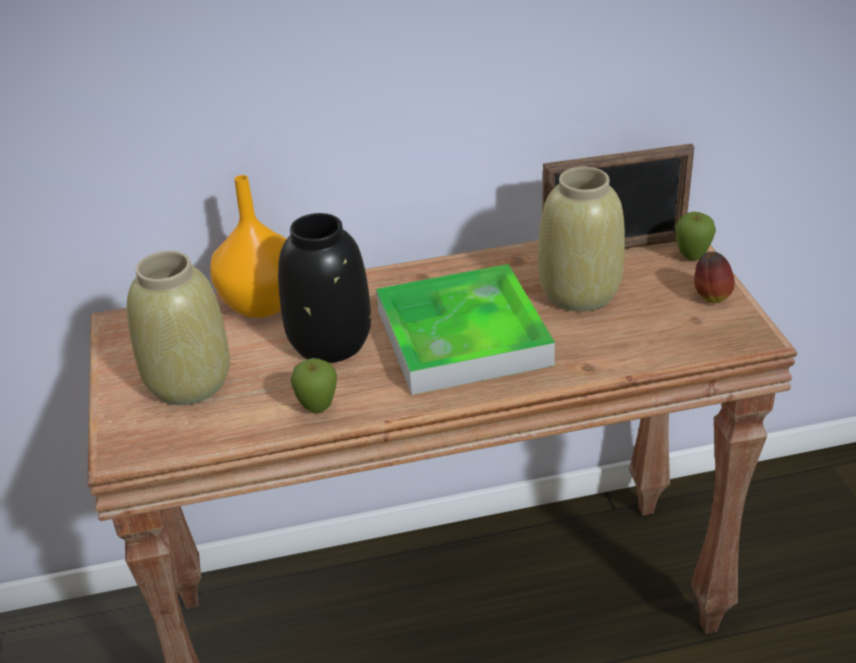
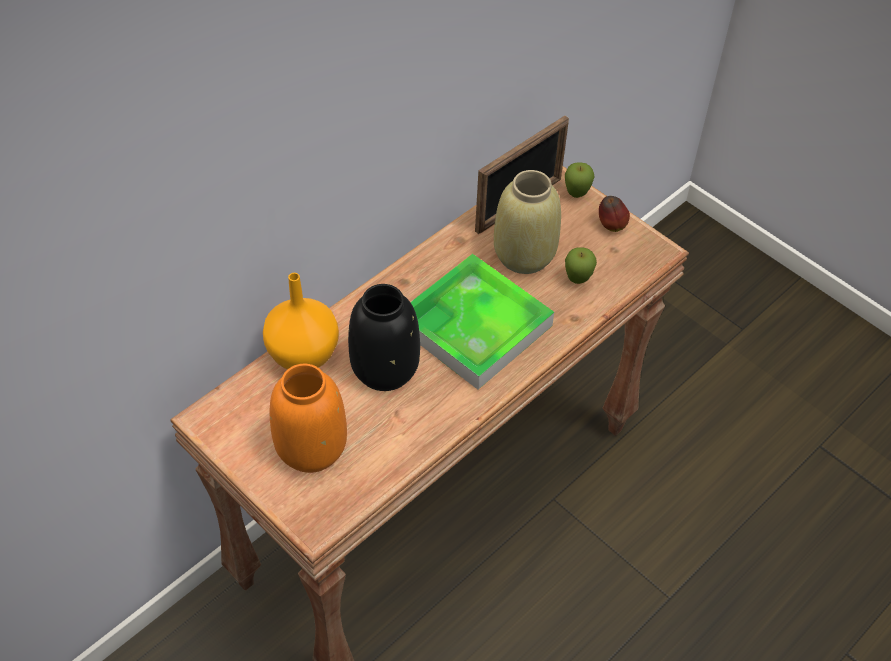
camera: 35 degrees left, 15 degrees up
beige vase [127,251,230,405] -> orange vase [269,364,347,473]
apple [290,358,337,413] -> apple moved to [565,247,597,284]

